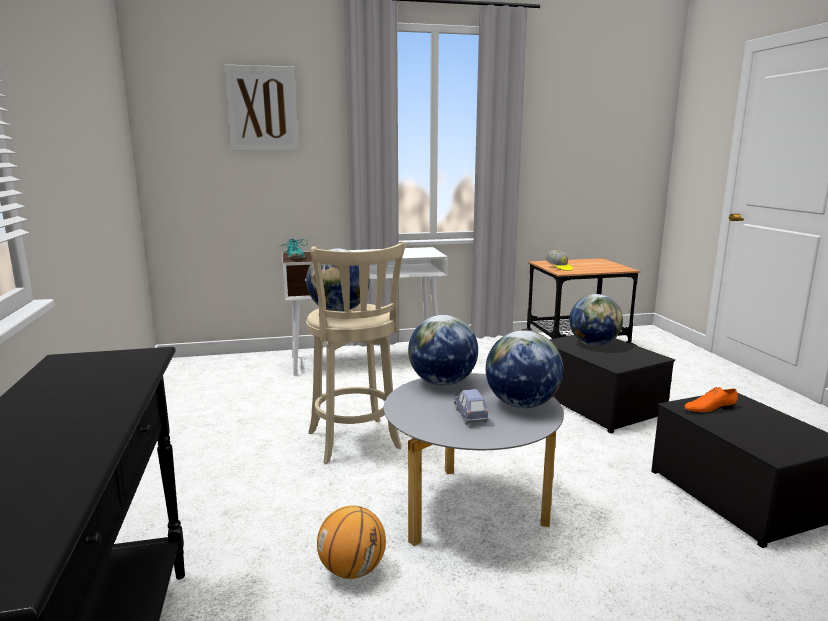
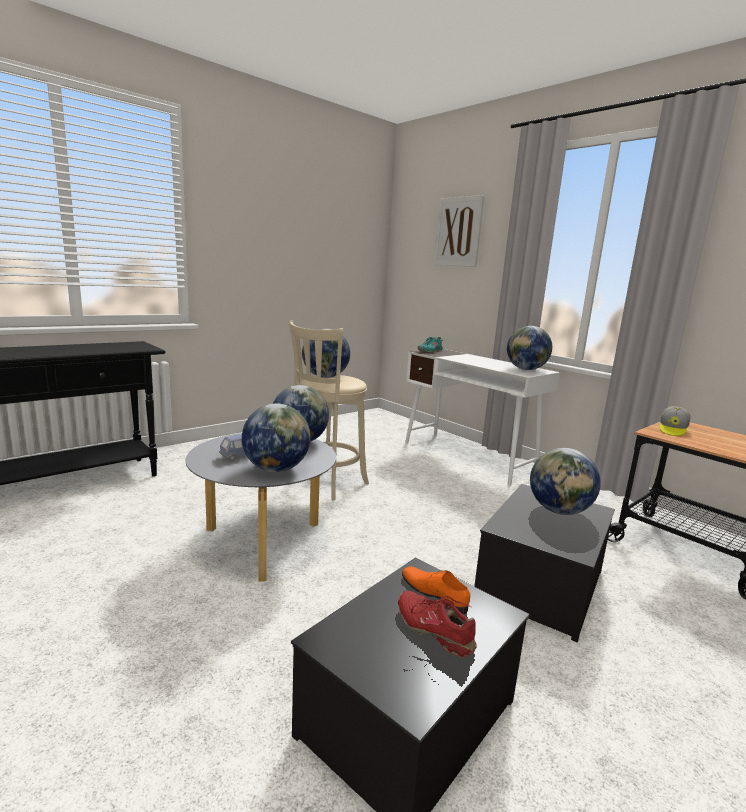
camera: 60 degrees right, 0 degrees up
basketball [317,505,386,579] -> none
none -> red shoe [398,590,477,657]
none -> globe [507,326,552,370]

